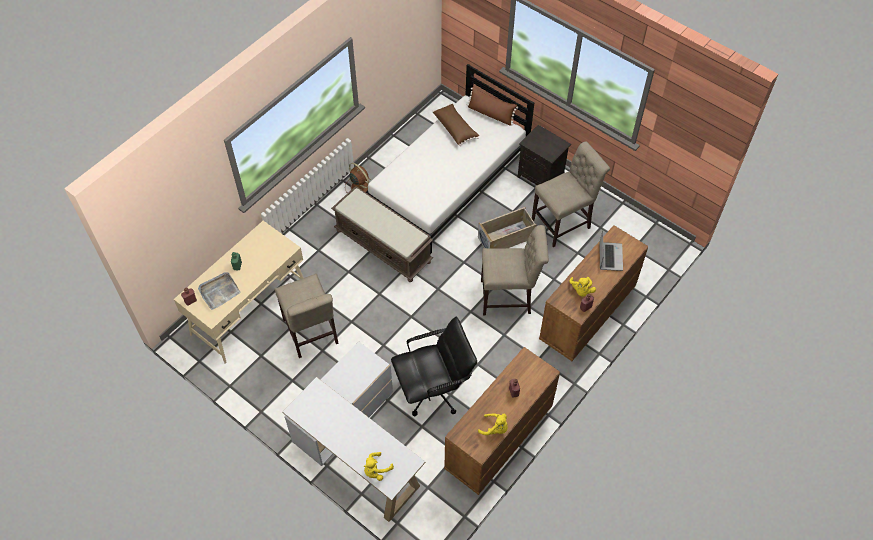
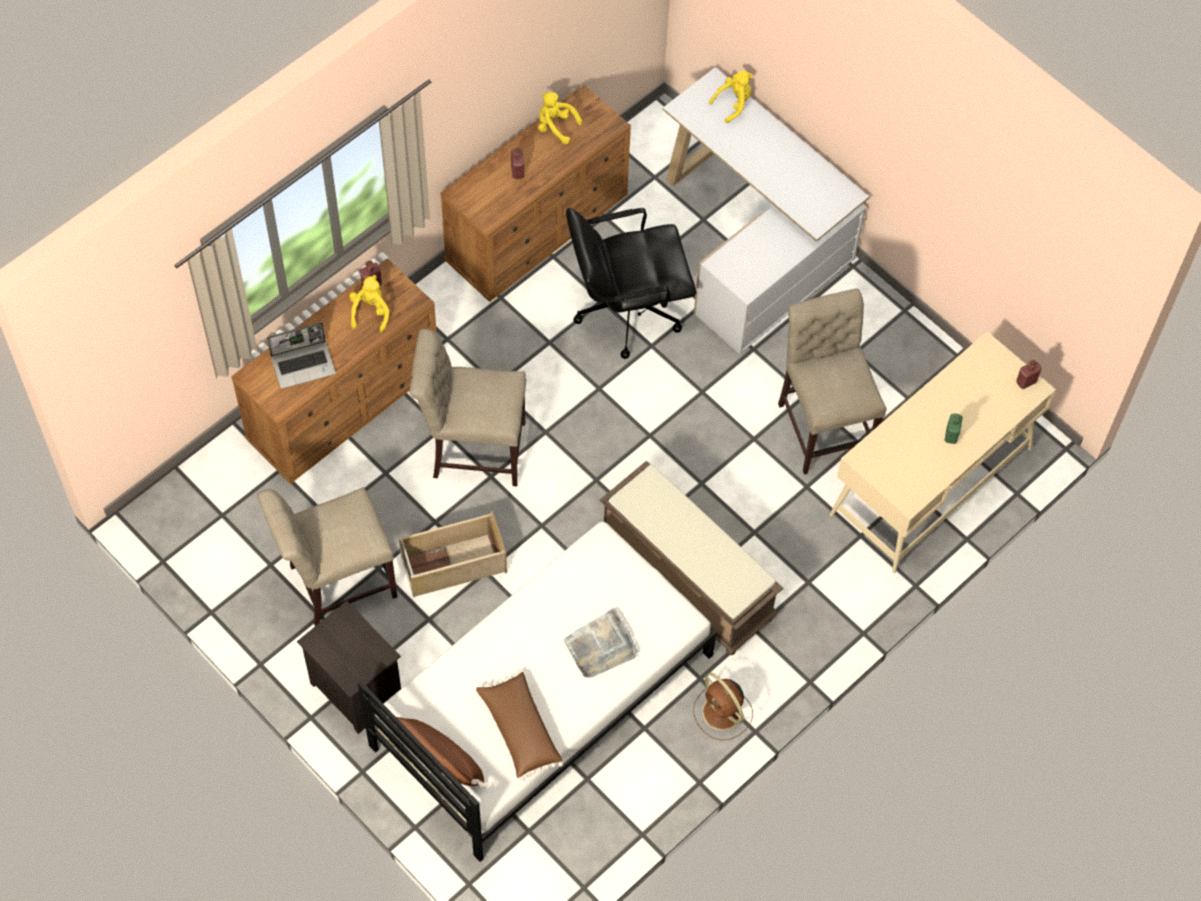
camera: 175 degrees left, 5 degrees up
grey tray [198,272,241,310] -> grey tray moved to [563,608,638,678]
laptop [599,230,623,271] -> laptop turned 120 degrees counterclockwise [267,322,336,389]

